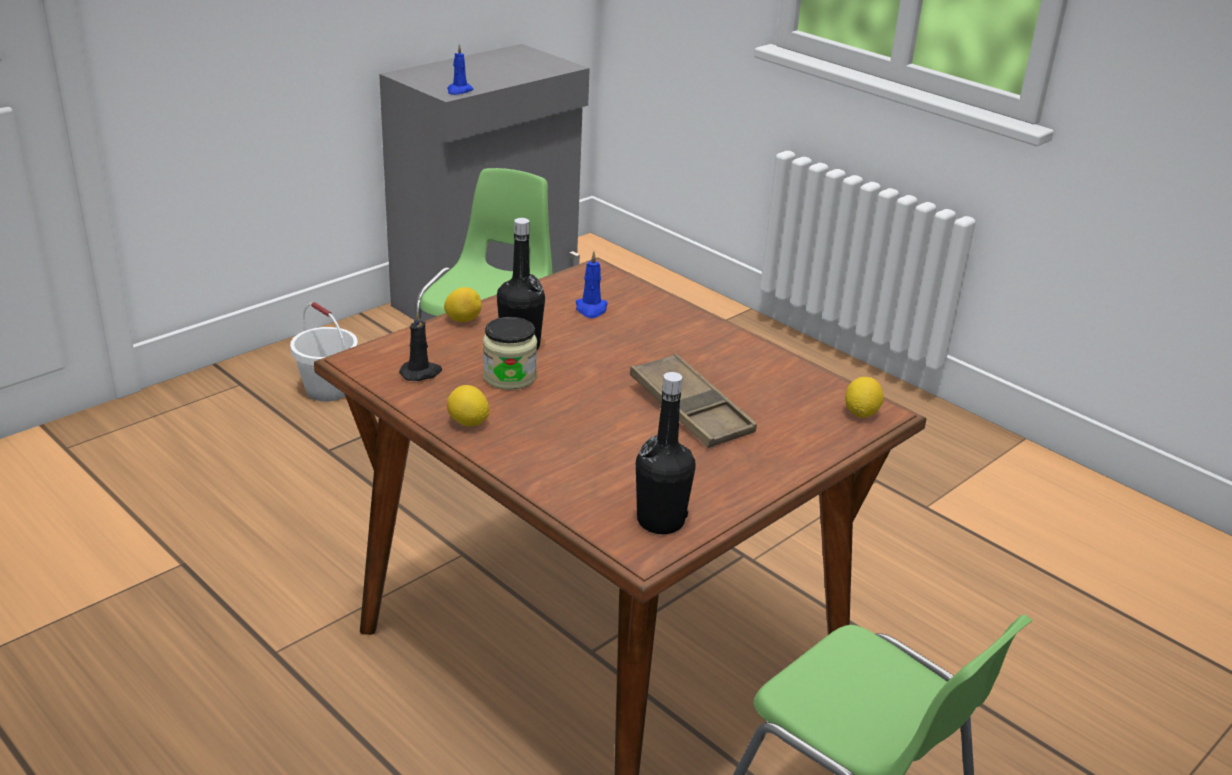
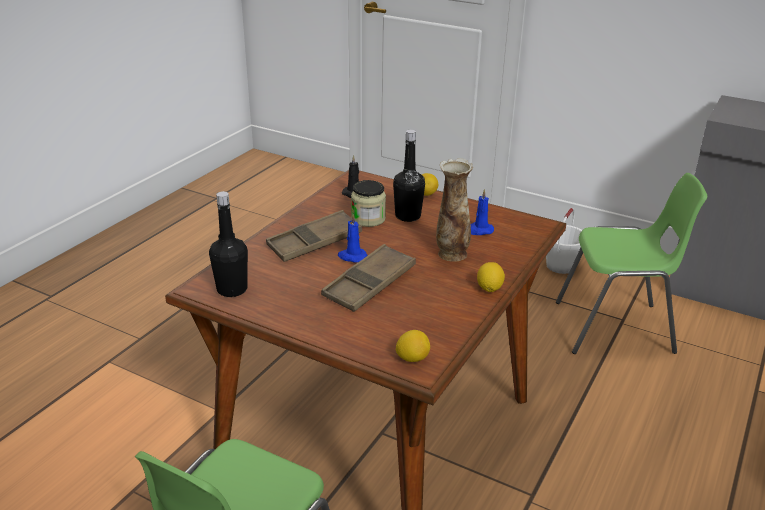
camera: 75 degrees right, 0 degrees up
blue candle [447,44,474,95] -> blue candle moved to [338,214,367,263]
lemon [447,385,489,426] -> lemon moved to [477,262,505,292]
none -> brown tray [266,210,362,262]
none -> vase [436,158,473,262]

